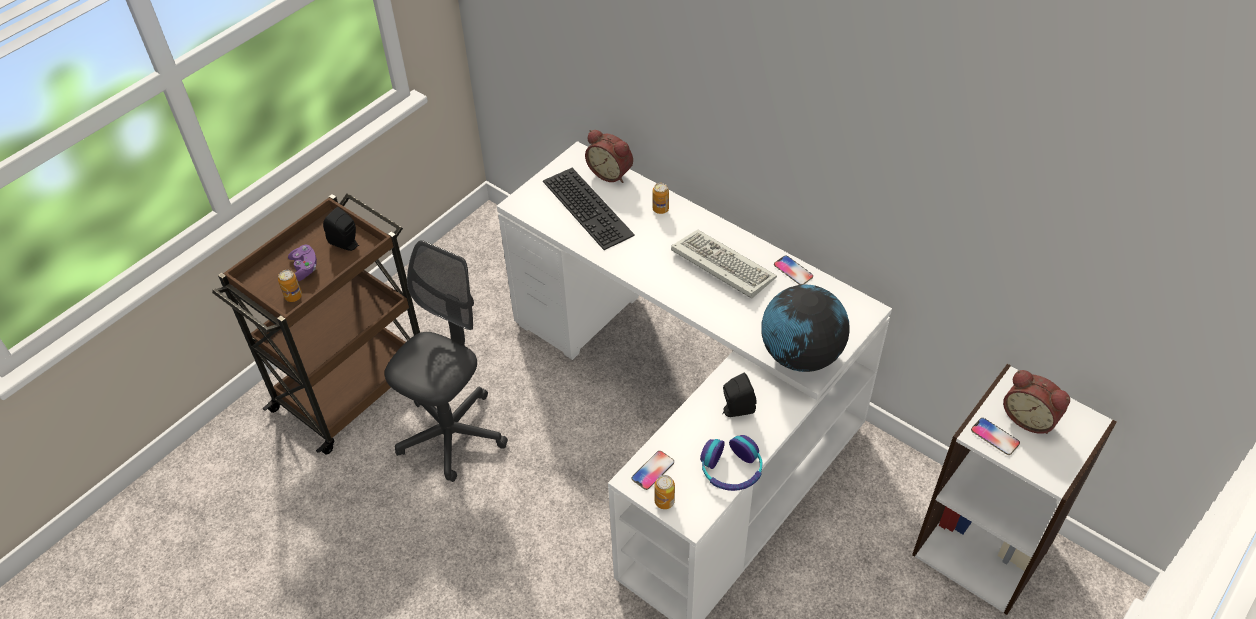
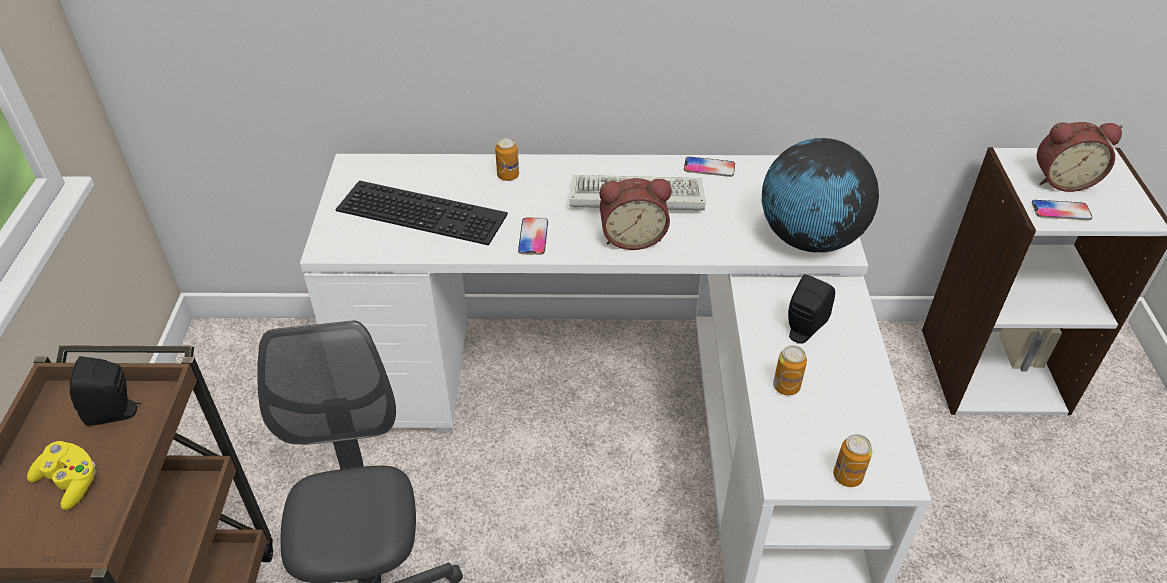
camera: 40 degrees left, 5 degrees down
can [278,270,302,302] -> can moved to [773,345,807,395]
purple game controller [288,245,317,281] -> yellow game controller [27,441,96,510]
alarm clock [585,130,633,183] -> alarm clock moved to [600,178,671,250]
phone [632,451,674,490] -> phone moved to [518,217,548,255]
headphones [700,435,763,491] -> none

